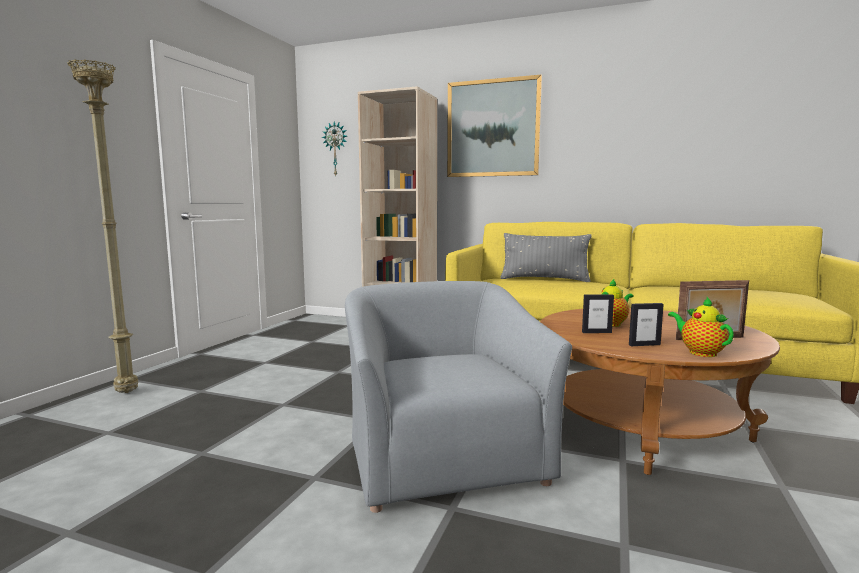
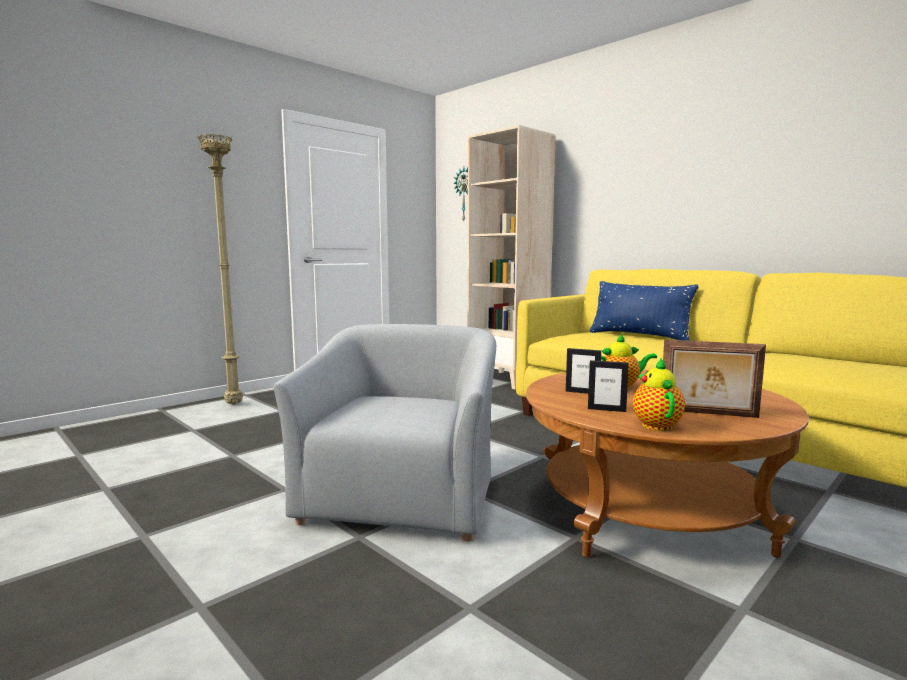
camera: 25 degrees right, 0 degrees up
picture [447,75,542,177] -> none
grey pillow [500,233,592,282] -> blue pillow [590,281,699,341]

